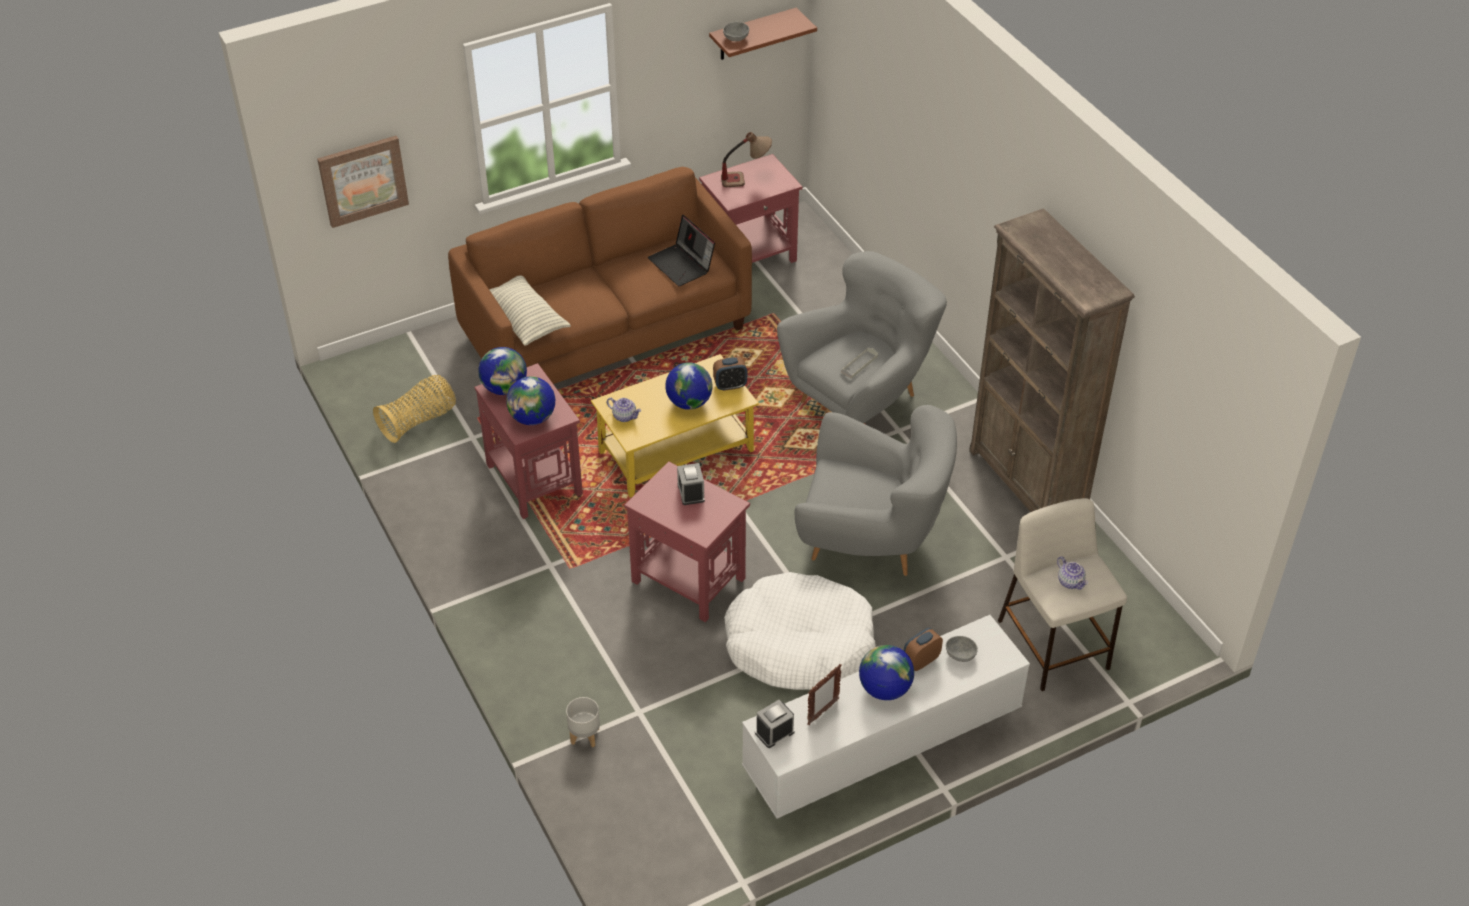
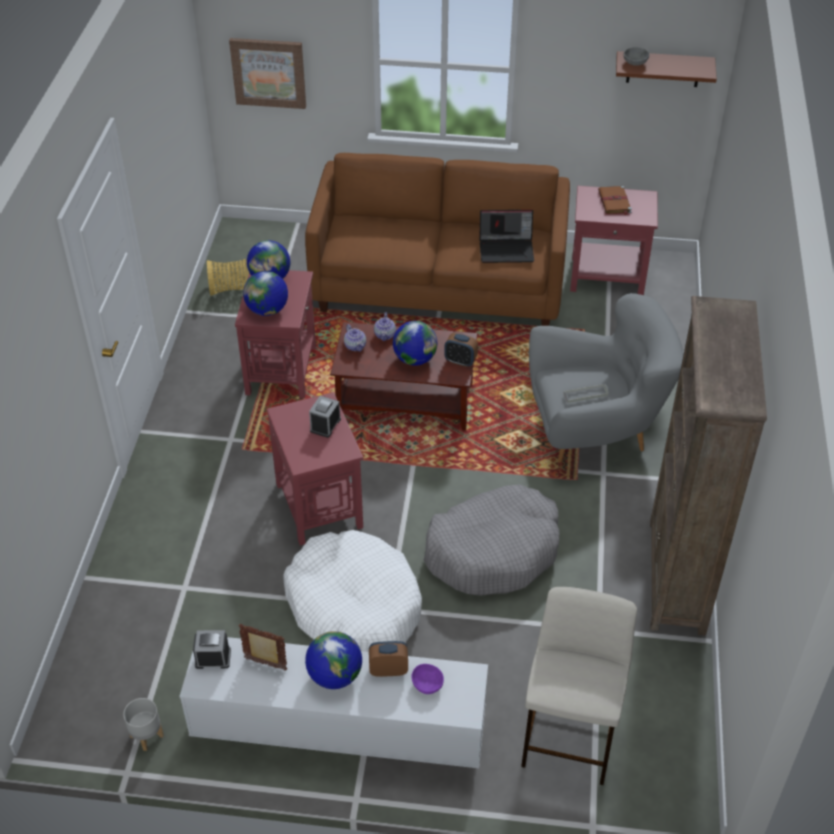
camera: 35 degrees right, 0 degrees up
pillow [489,275,571,346] -> none
grey planter [566,697,600,748] -> grey planter moved to [123,698,163,751]
yellow coffee table [591,354,759,498] -> brown coffee table [330,322,477,430]
laptop [648,214,715,286] -> laptop turned 90 degrees counterclockwise [479,210,534,263]
table lamp [721,132,772,187] -> brown book [598,186,632,215]
grey armchair [795,405,957,576] -> grey dog bed [424,485,559,596]
picture frame [807,664,842,725] -> picture frame turned 150 degrees counterclockwise [238,624,287,671]
grey bowl [946,636,978,662] -> purple bowl [411,664,444,694]
teapot [1057,556,1088,590] -> teapot moved to [374,313,396,341]

